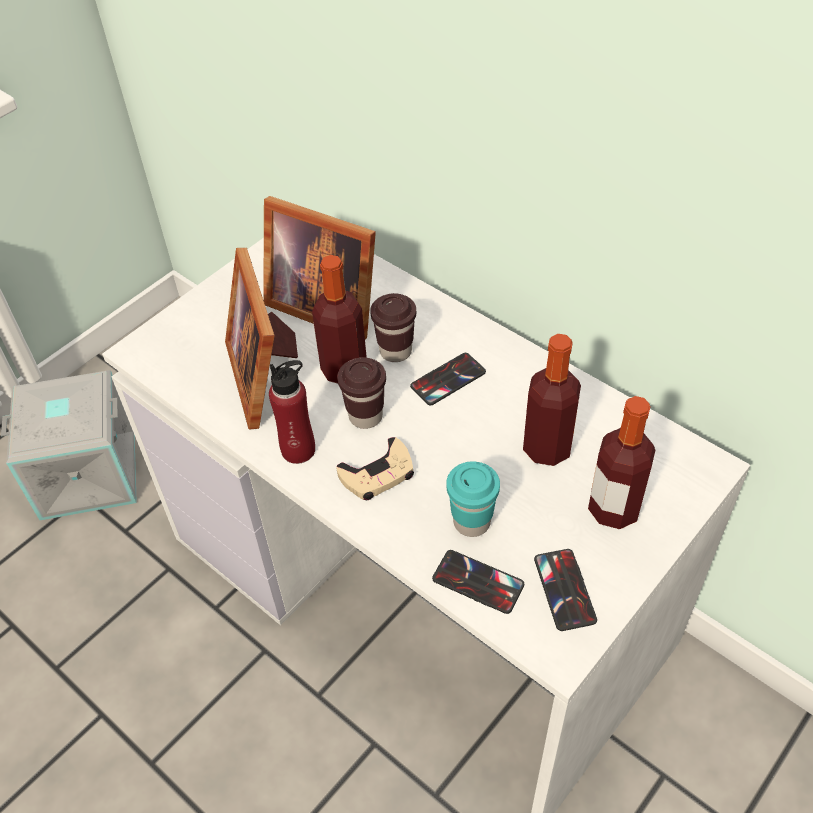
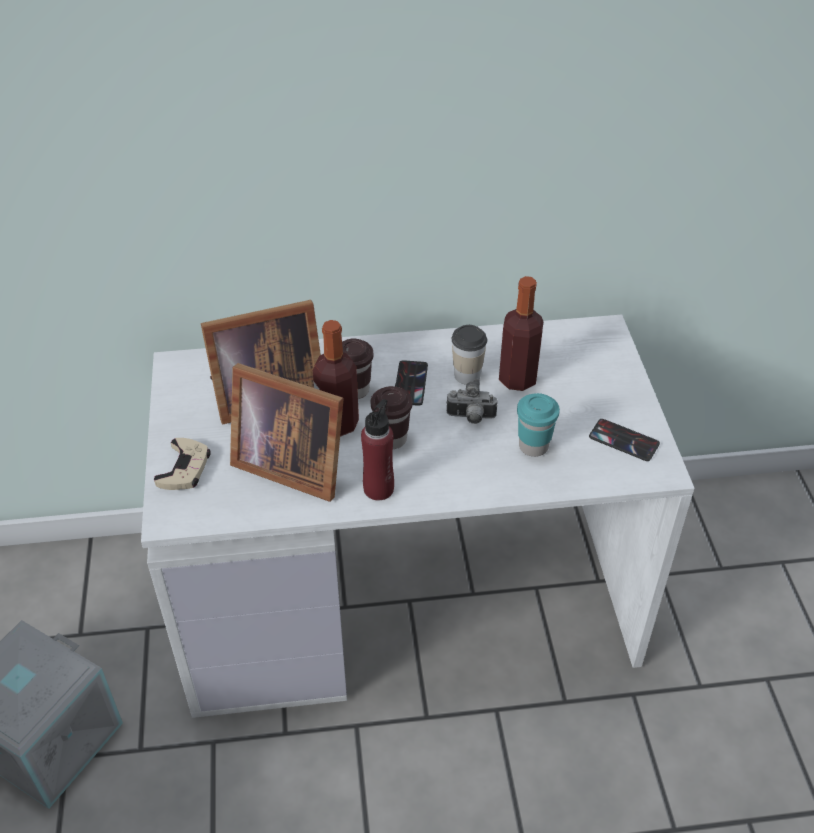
camera: 50 degrees left, 5 degrees down
beige game controller [336,437,414,500] -> beige game controller moved to [154,438,211,490]
phone [432,550,524,614] -> none
bottle [588,396,655,529] -> none
none -> camera [446,379,498,424]
none -> cup [451,325,487,385]

